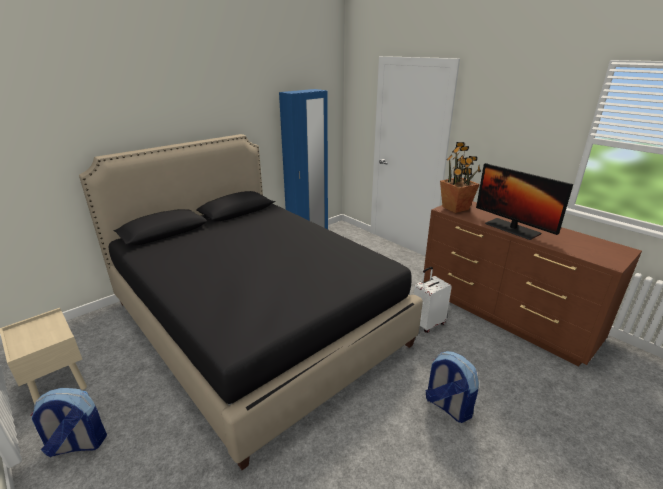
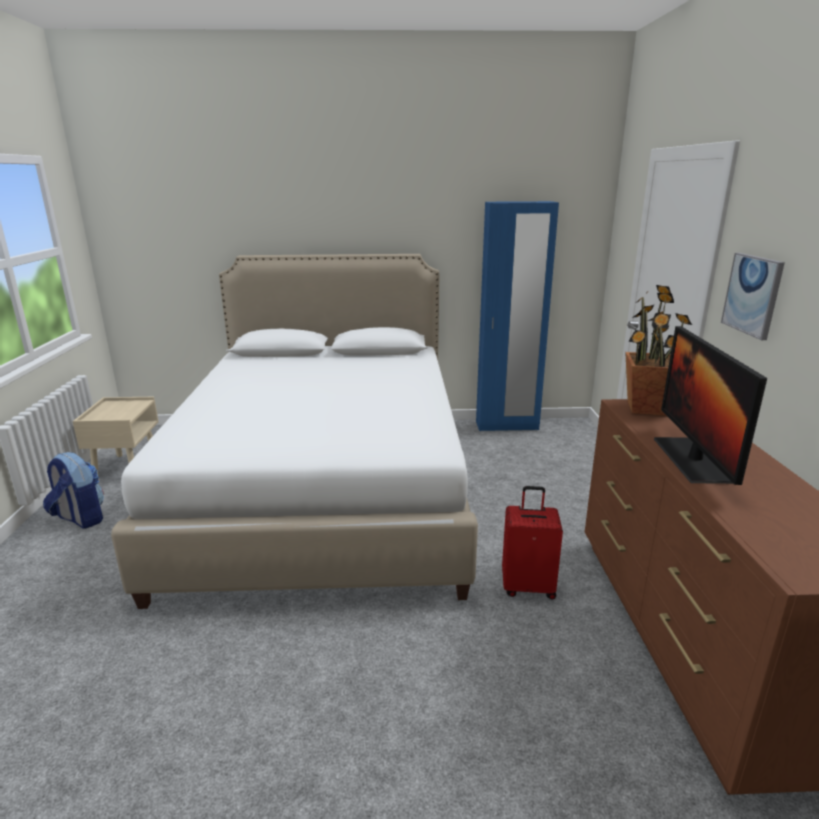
camera: 40 degrees right, 5 degrees down
black bed [79,134,423,470] -> white bed [111,254,478,609]
white suitcase [414,267,452,333] -> red suitcase [502,486,563,599]
backpack [426,351,479,423] -> none
none -> picture [721,253,785,340]

